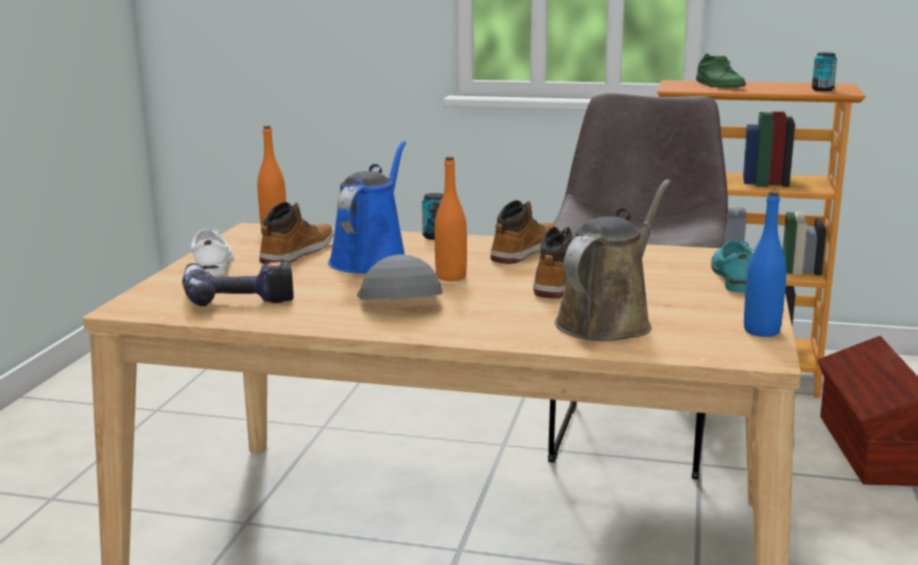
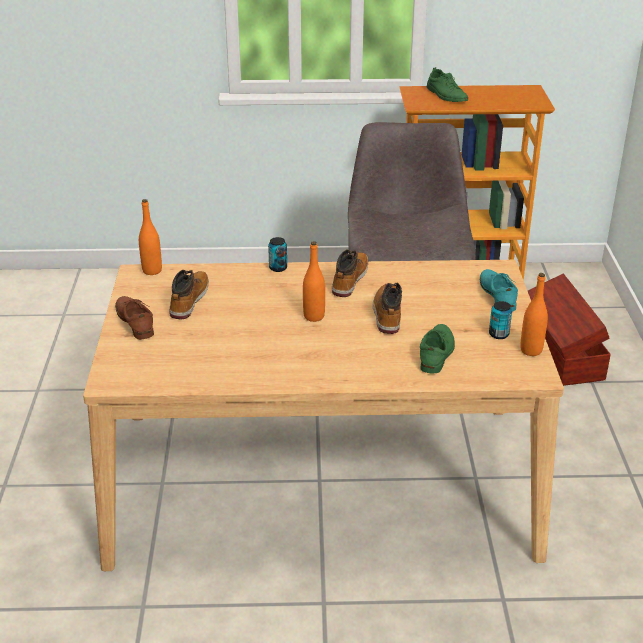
camera: 15 degrees left, 15 degrees up
power drill [182,261,294,306] -> none
white shoe [191,228,233,276] -> brown shoe [115,296,154,340]
blue watering can [328,141,406,273] -> none
grey cap [357,254,443,300] -> none
brown watering can [555,179,671,341] -> green shoe [420,324,455,374]
blue bottle [744,191,787,337] -> orange bottle [520,273,548,356]
can [812,53,837,91] -> can moved to [489,301,512,339]

